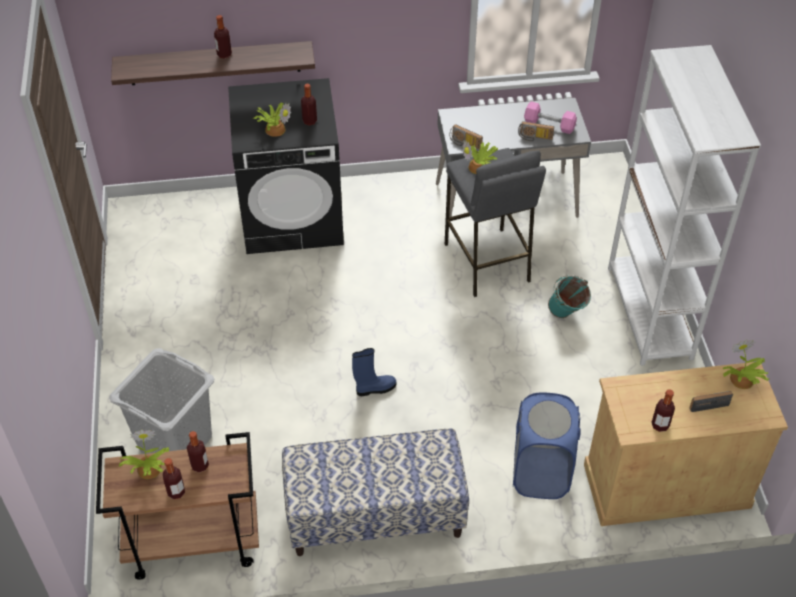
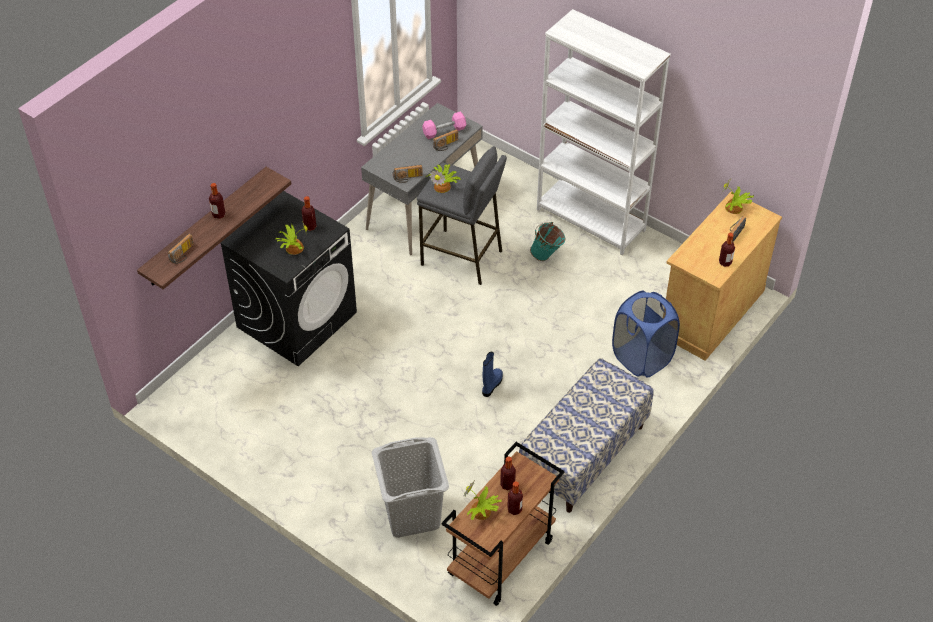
camera: 45 degrees left, 0 degrees up
none -> radio [168,234,194,264]

